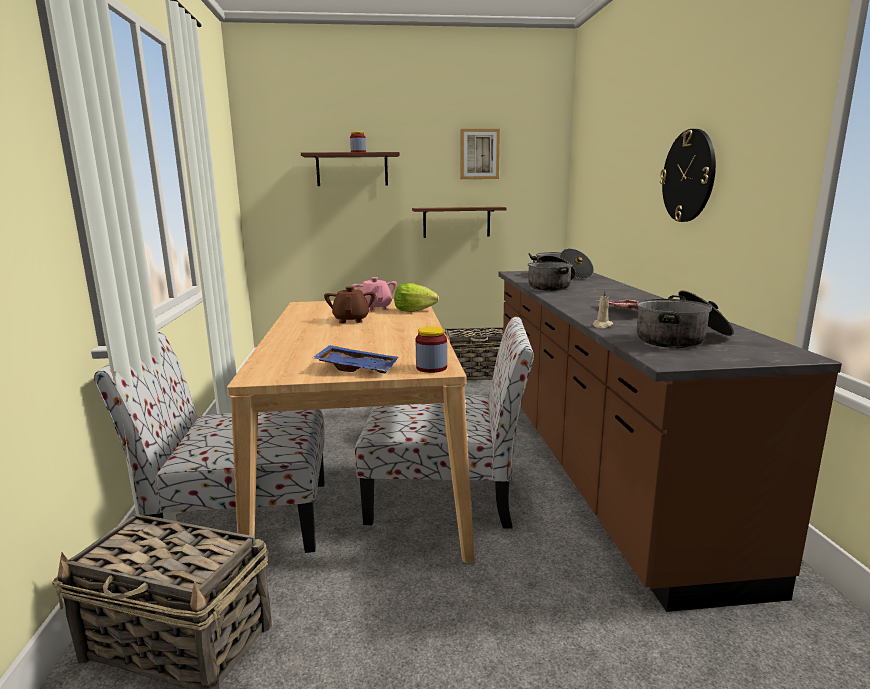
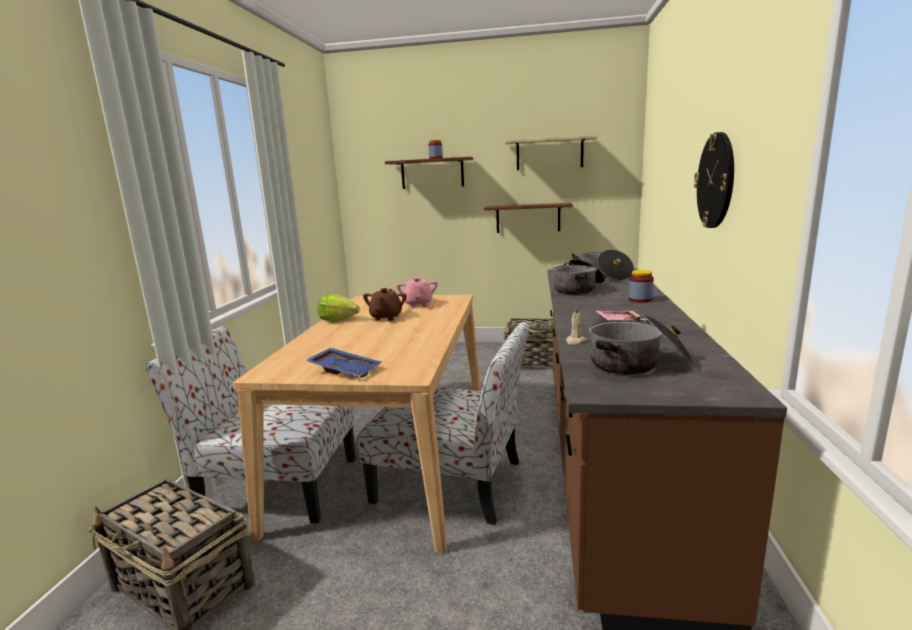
camera: 15 degrees right, 0 degrees up
lettuce [394,283,439,312] -> lettuce moved to [317,294,360,322]
jar [416,327,447,373] -> jar moved to [629,270,654,302]
picture [460,129,500,179] -> beige shelf [505,135,598,170]

